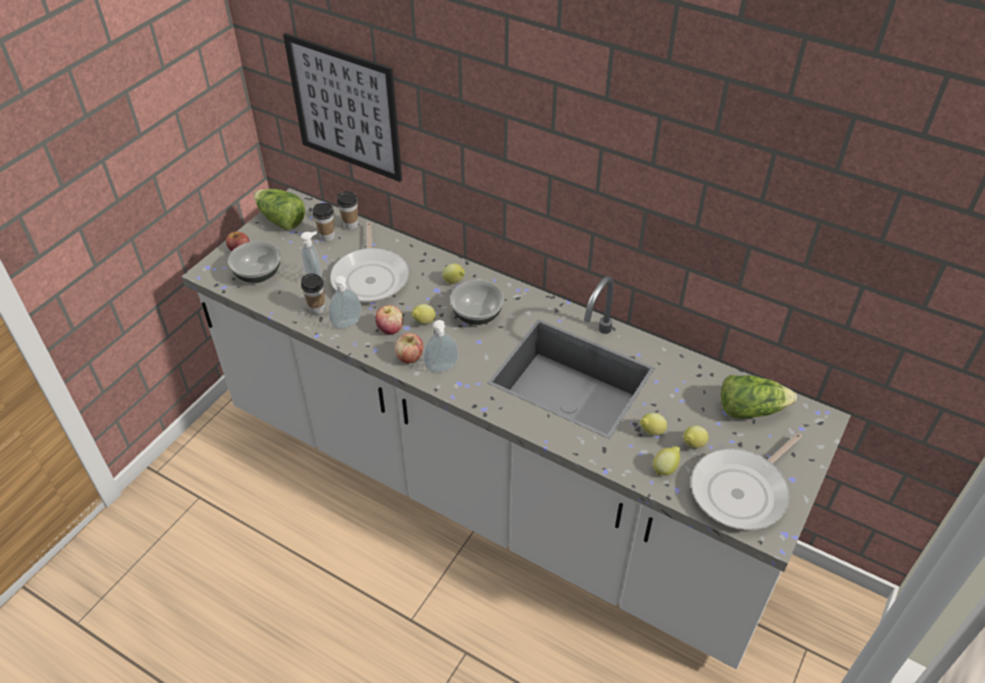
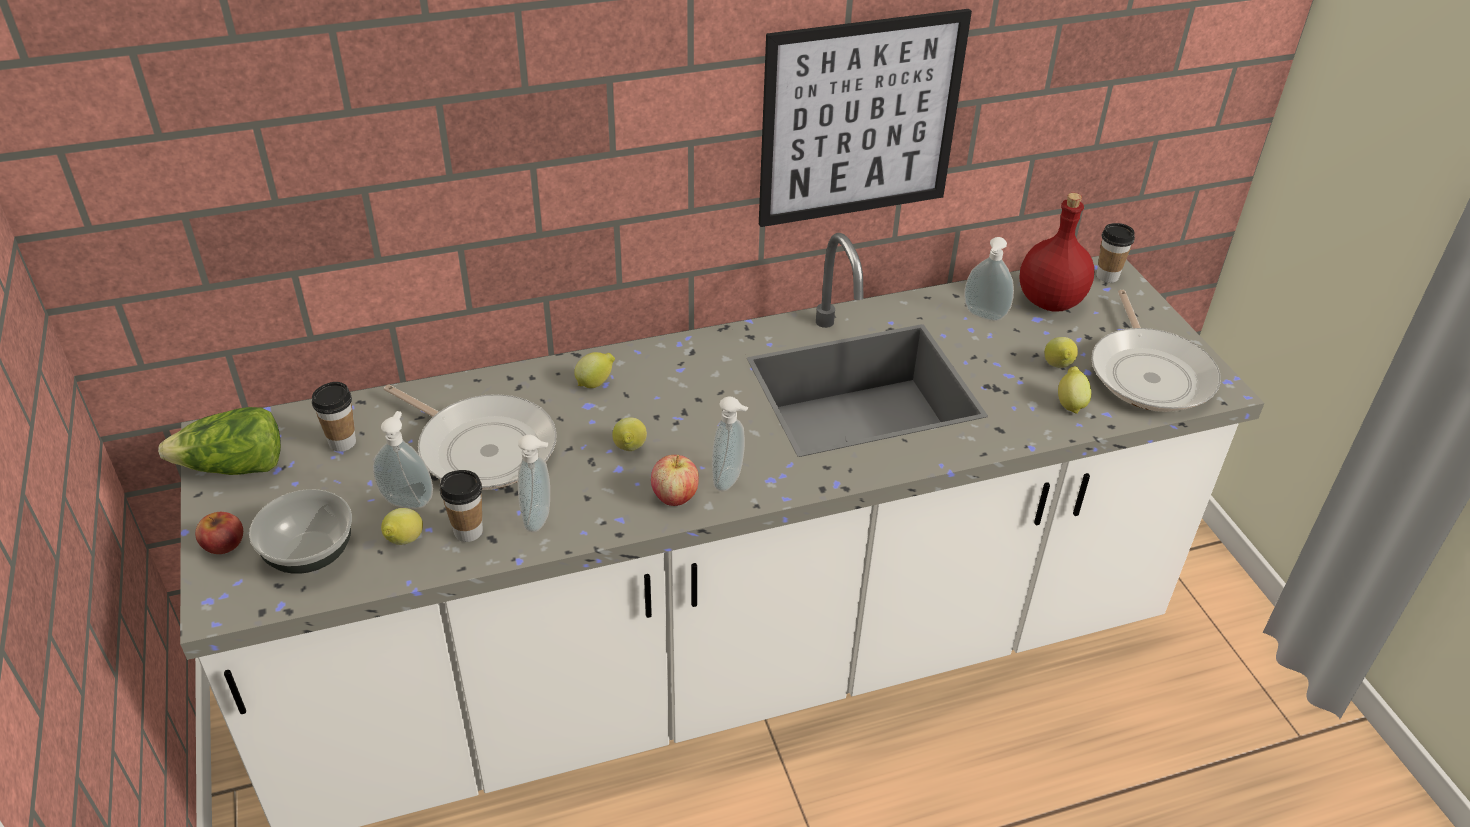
camera: 50 degrees left, 5 degrees down
picture [283,33,402,182] -> picture moved to [759,9,972,227]
cup [337,191,358,230] -> cup moved to [1096,223,1135,283]
apple [375,305,403,334] -> none
bowl [450,280,504,325] -> none
lemon [640,413,667,436] -> lemon moved to [381,508,423,545]
lettuce [721,375,797,419] -> red bottle [1019,193,1094,312]
none -> soap dispenser [964,237,1014,321]

